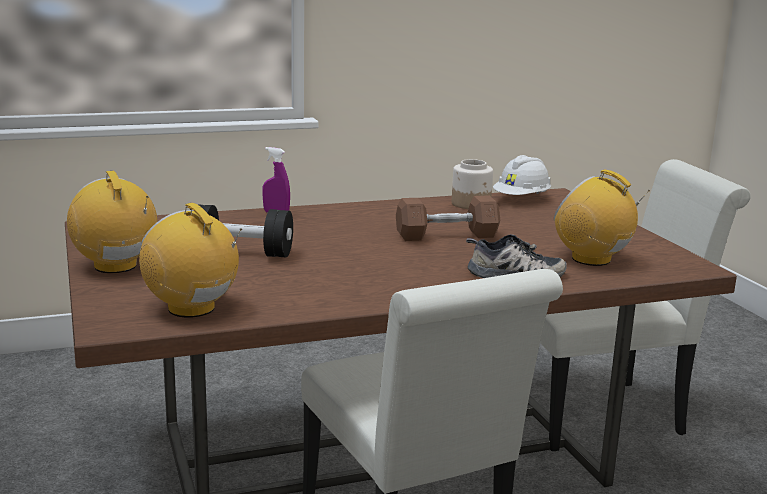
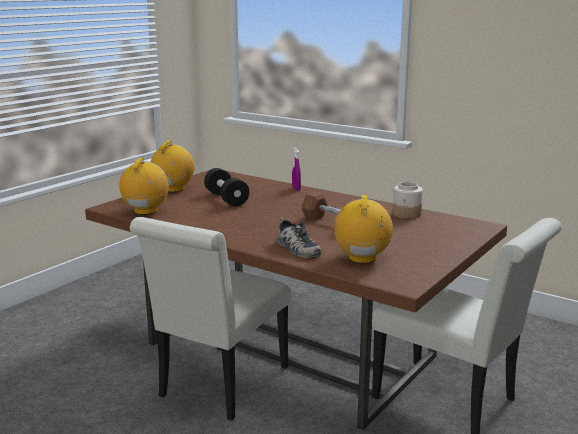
camera: 55 degrees right, 0 degrees up
white hard hat [493,155,551,195] -> none

